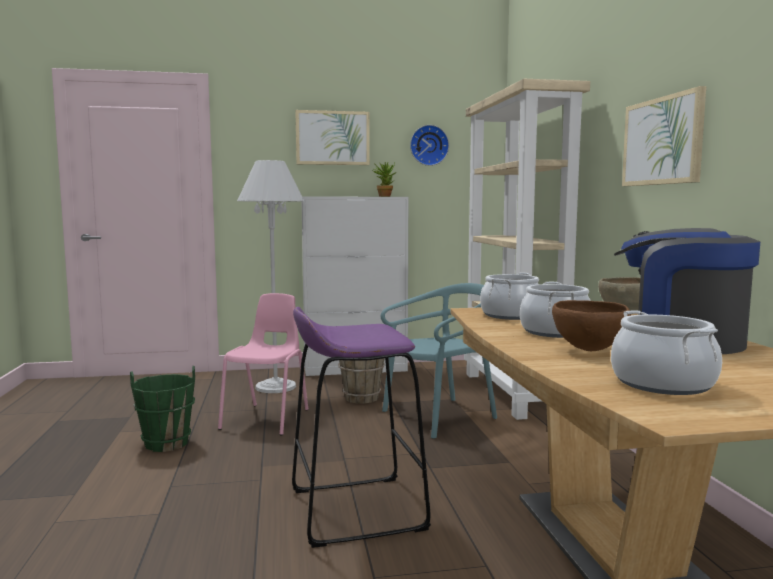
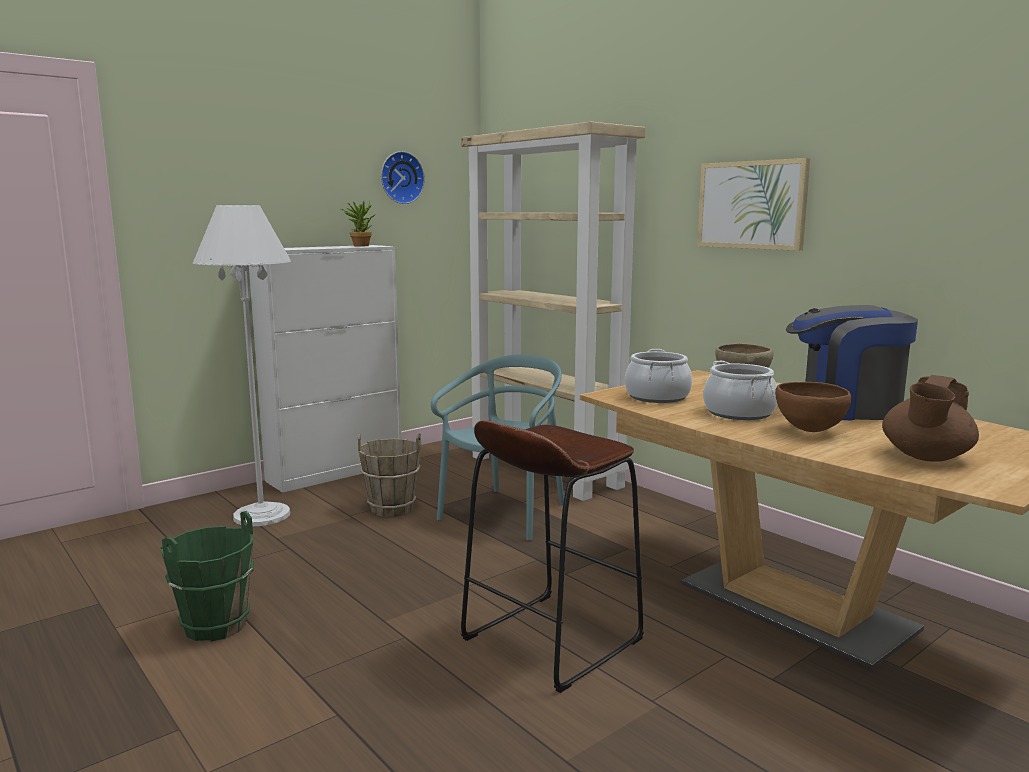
camera: 30 degrees left, 5 degrees up
pink chair [218,293,308,435] -> none
purple stool [292,307,431,548] -> brown stool [461,420,644,693]
picture [295,110,370,165] -> none
cooking pot [611,310,722,395] -> brown teapot [882,375,979,462]

